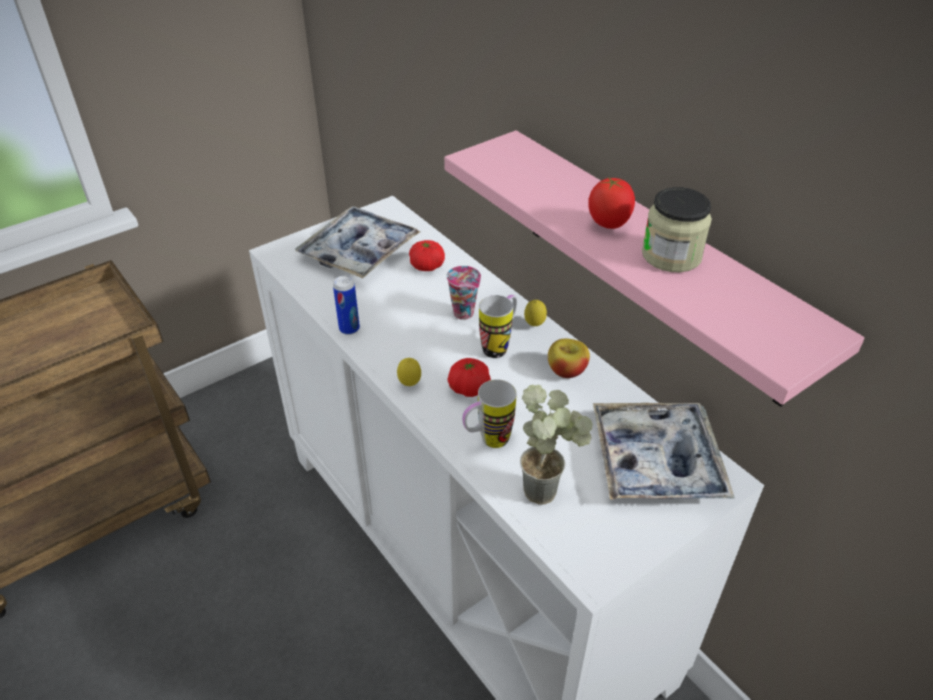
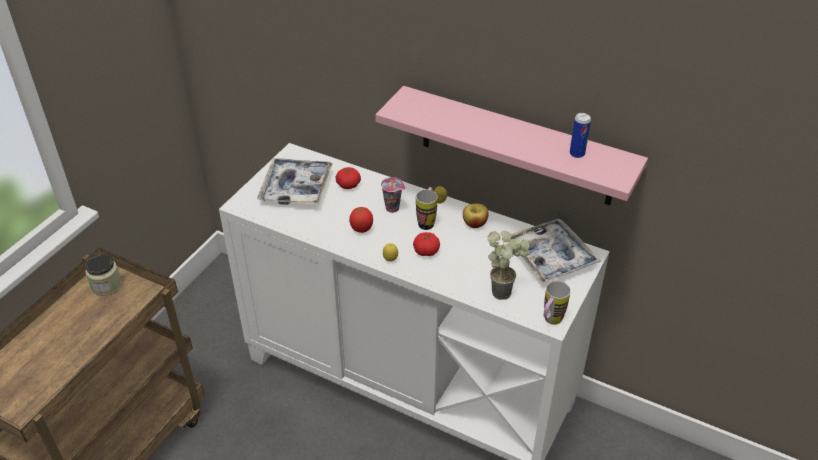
camera: 25 degrees left, 0 degrees up
can [333,275,360,335] -> can moved to [570,113,591,158]
mug [462,379,517,448] -> mug moved to [544,281,571,325]
tomato [588,177,635,229] -> tomato moved to [349,207,373,233]
jar [642,187,712,272] -> jar moved to [85,254,122,296]

